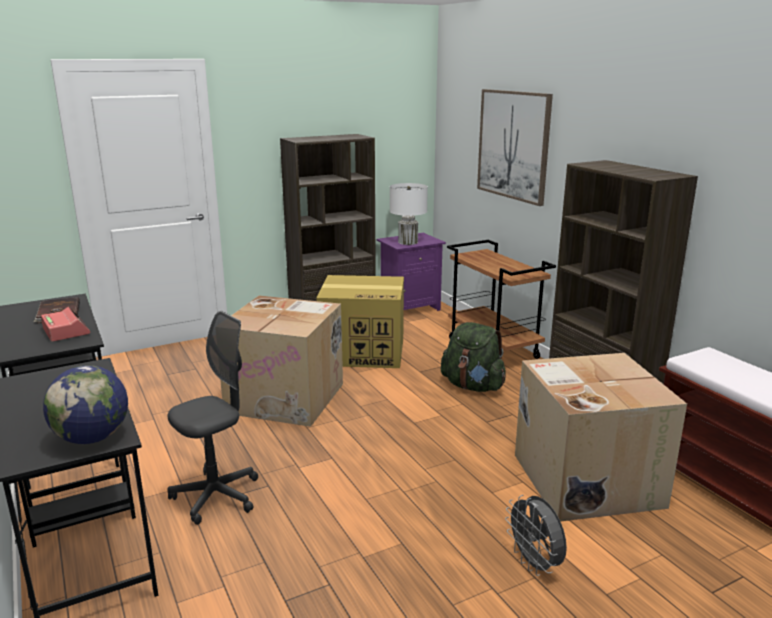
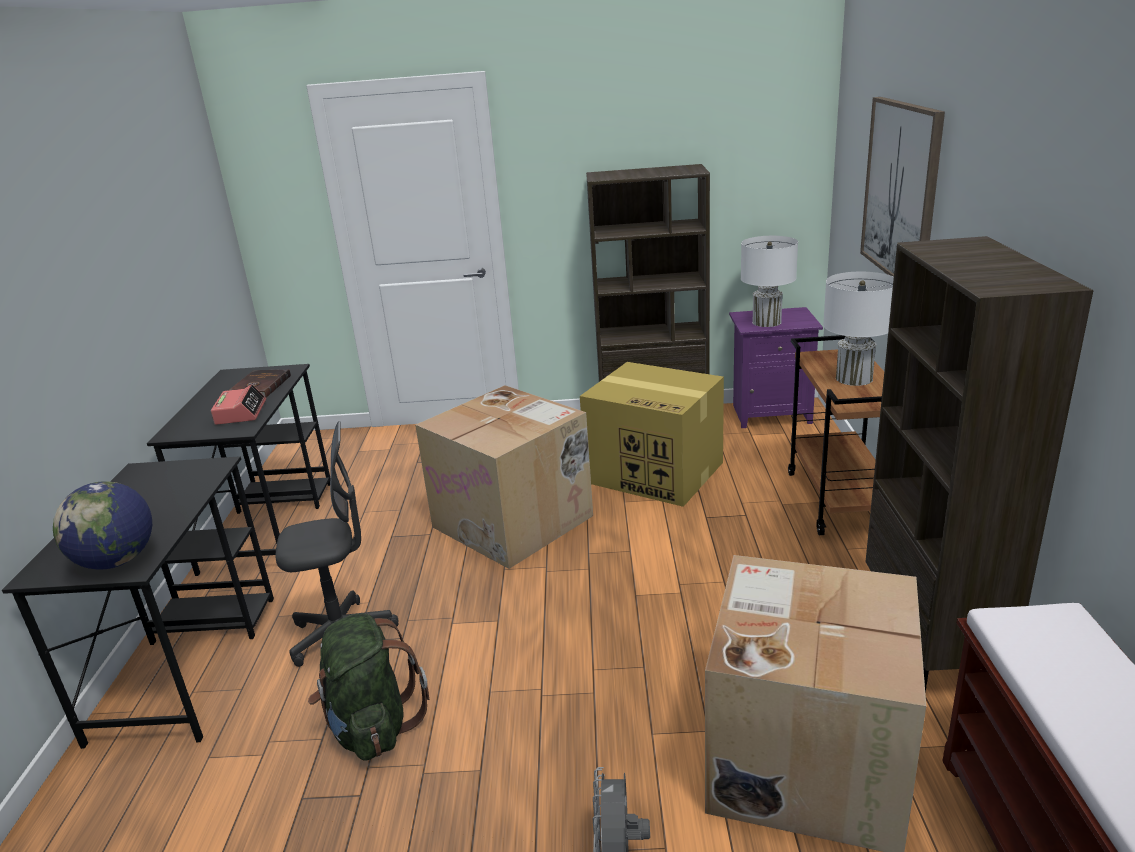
camera: 30 degrees right, 5 degrees up
green backpack [441,322,506,392] -> green backpack moved to [308,613,429,761]
none -> white table lamp [823,272,894,386]

